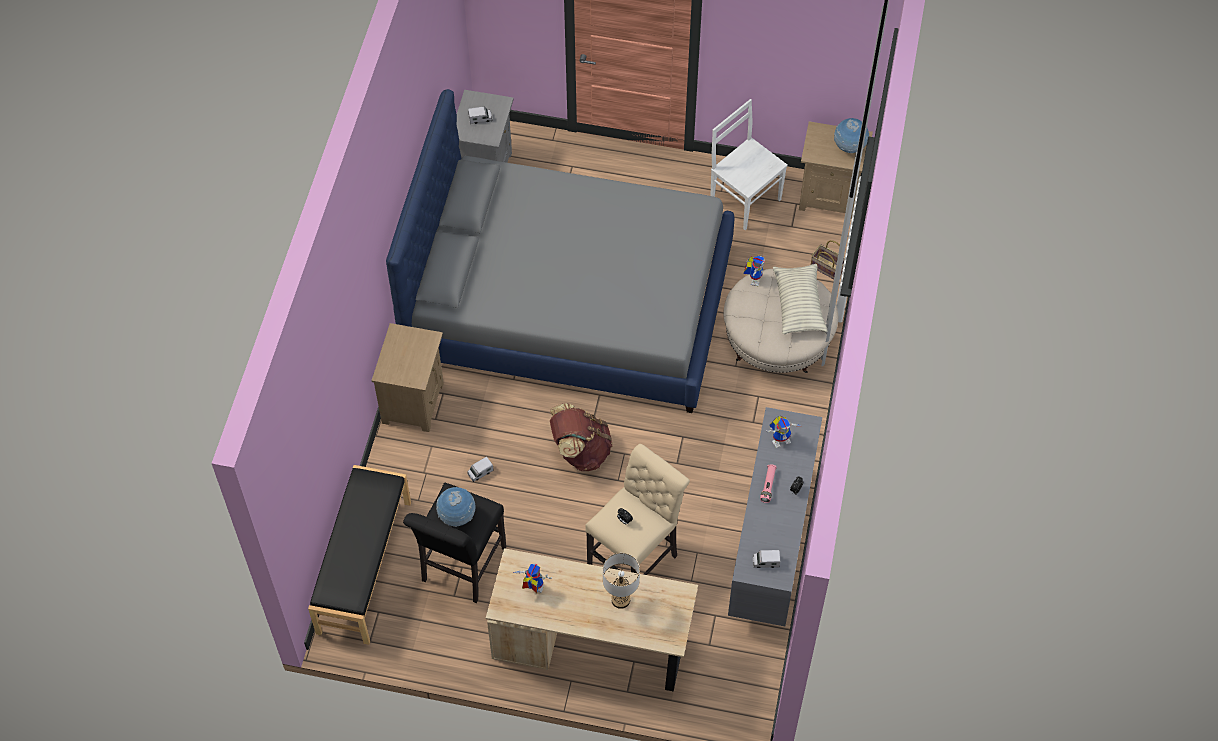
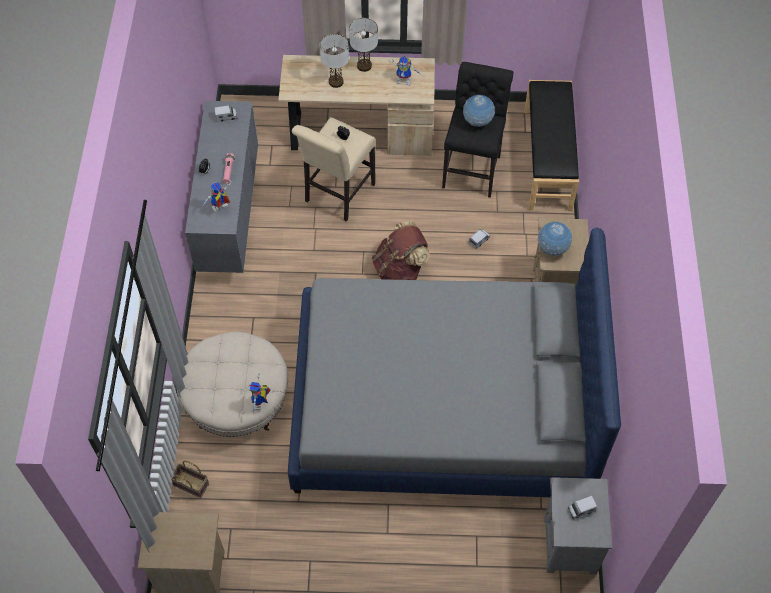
camera: 170 degrees right, 0 degrees up
white chair [710,99,788,230] -> none
pillow [773,264,827,334] -> none
globe [834,118,869,153] -> globe moved to [538,222,572,256]
none -> table lamp [349,18,378,72]

